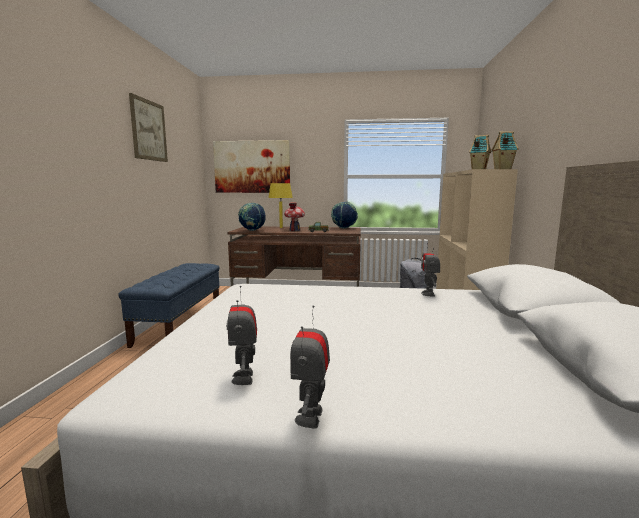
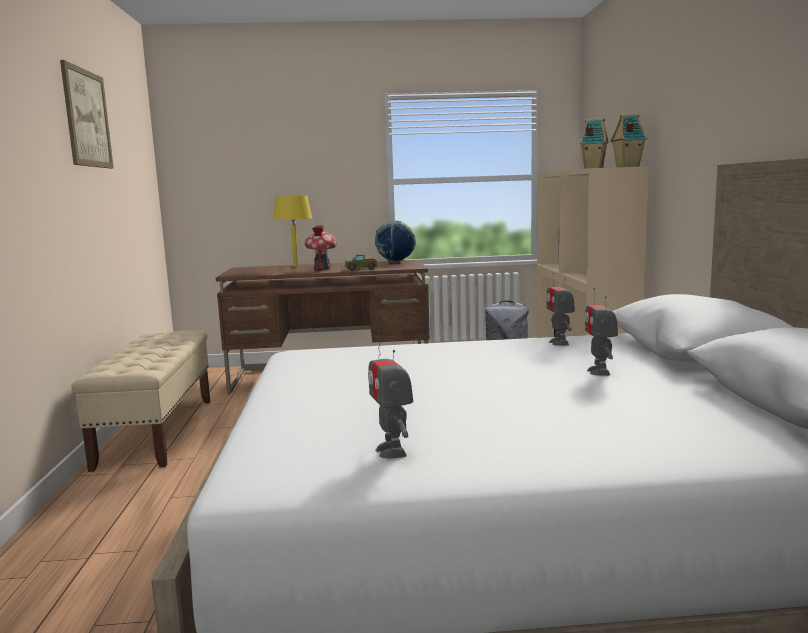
camera: 10 degrees left, 0 degrees up
blue bench [118,263,220,348] -> beige bench [71,330,210,472]
picture [213,140,290,193] -> none
globe [238,202,266,231] -> none
toy robot [290,305,330,429] -> toy robot moved to [585,288,618,376]

